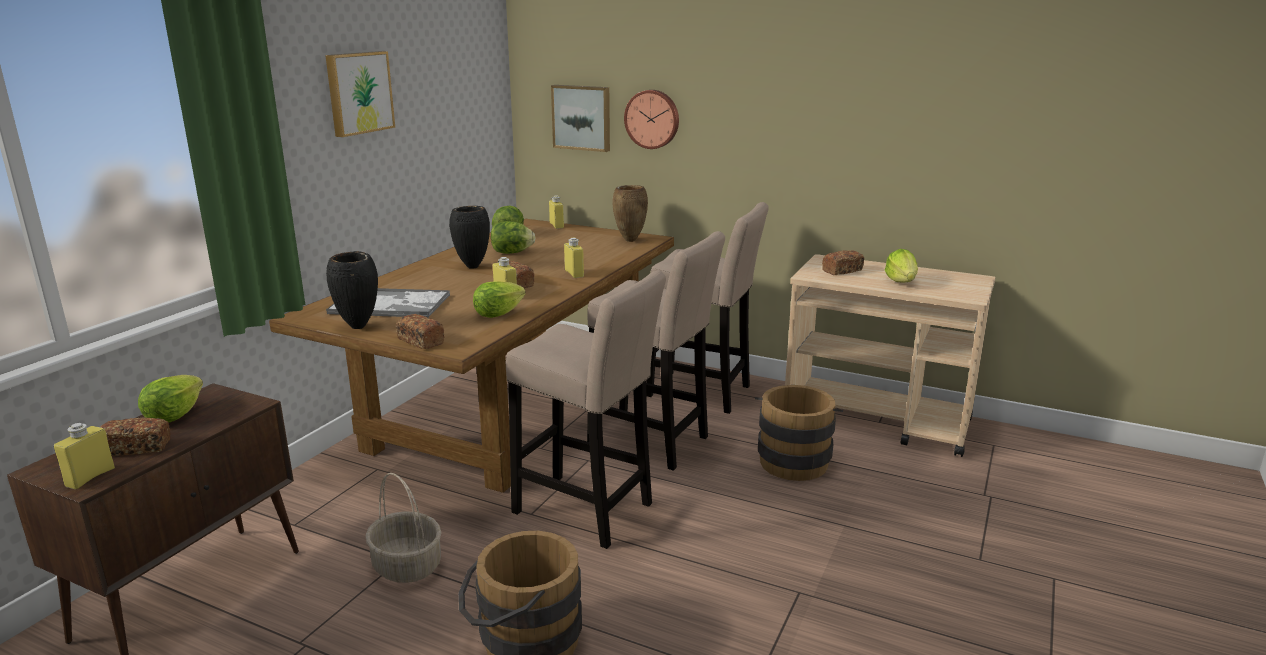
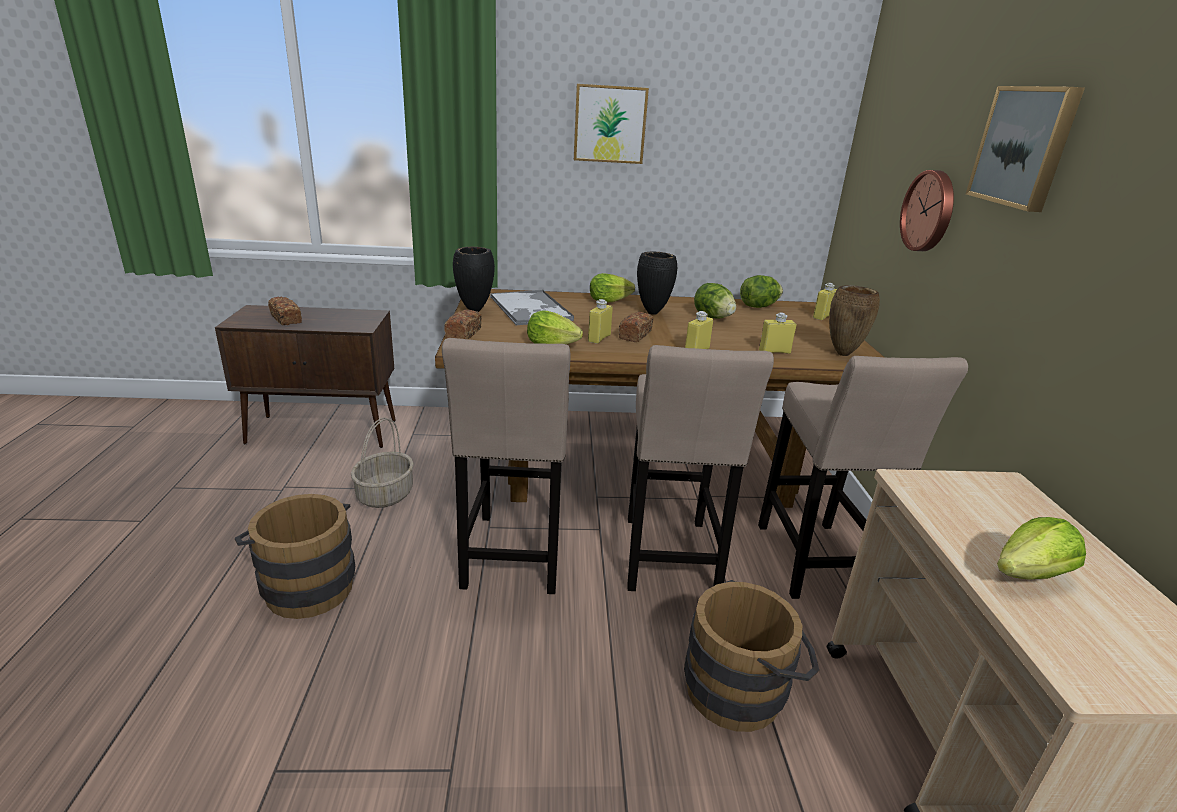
camera: 60 degrees right, 5 degrees up
yellow bottle [54,423,115,489] -> yellow bottle moved to [759,313,797,354]
lettuce [138,375,203,423] -> lettuce moved to [590,273,635,302]
picture [551,85,610,152] -> picture moved to [966,86,1085,212]
bread [822,250,864,275] -> none

